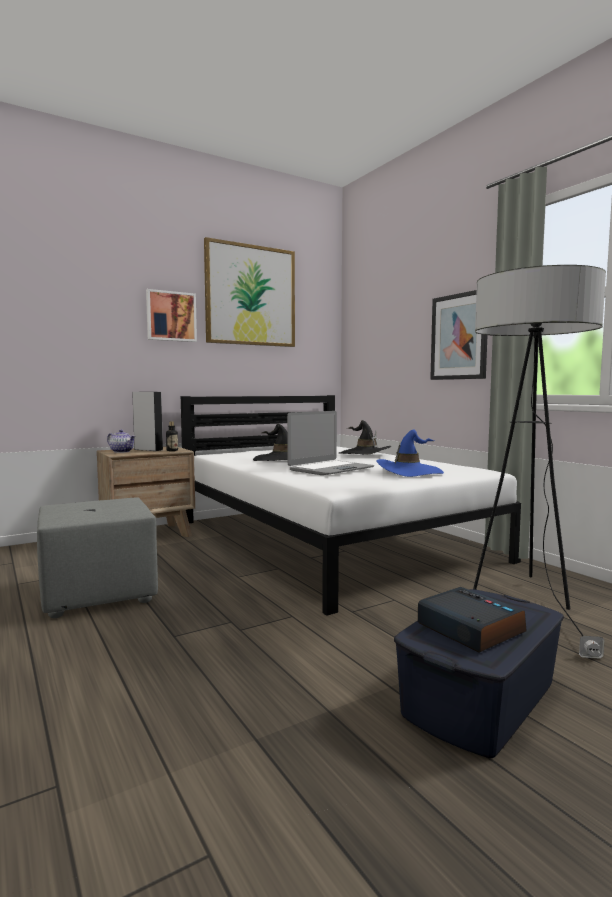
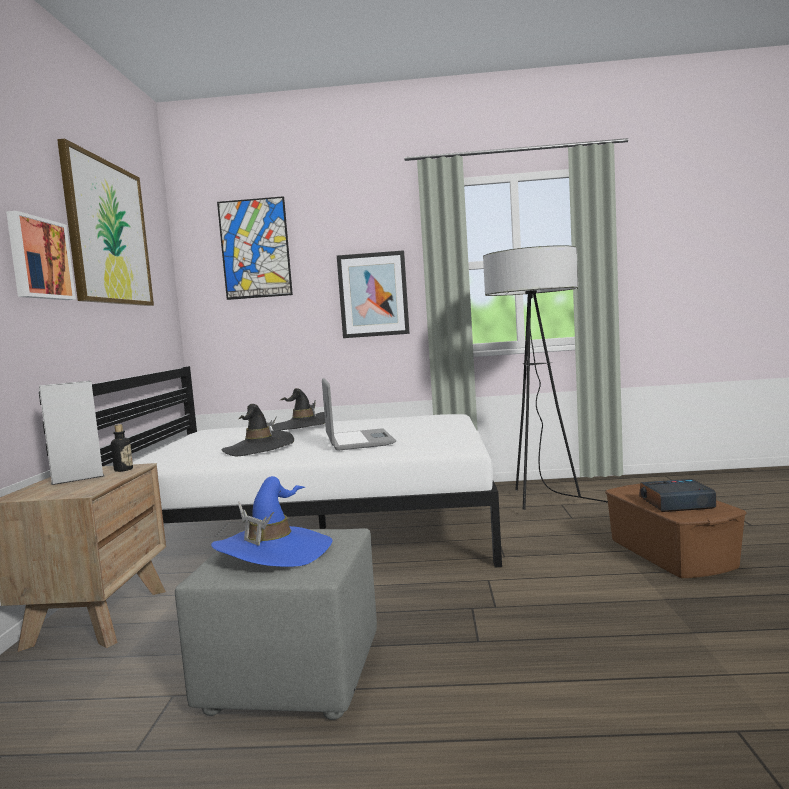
camera: 55 degrees left, 0 degrees up
teapot [107,430,136,453] -> none
blue hat [376,429,444,477] -> blue hat moved to [211,476,332,567]
blue storage box [394,589,564,758] -> brown storage box [605,484,747,578]
none -> picture [217,196,293,300]

